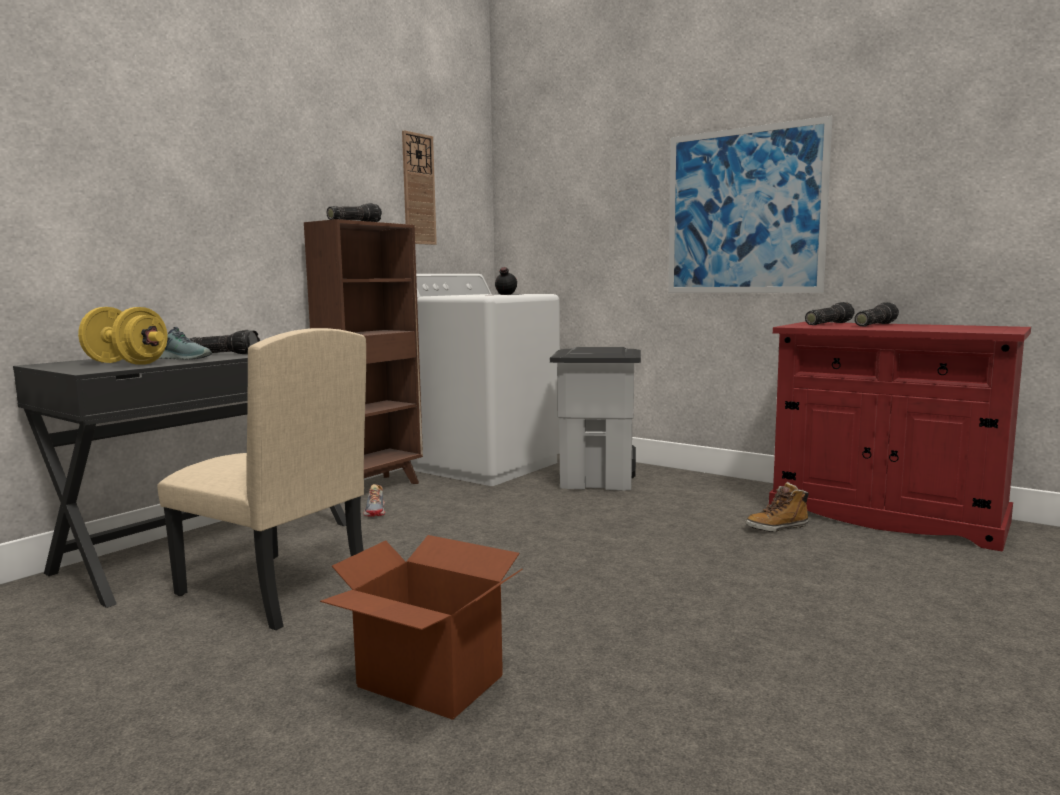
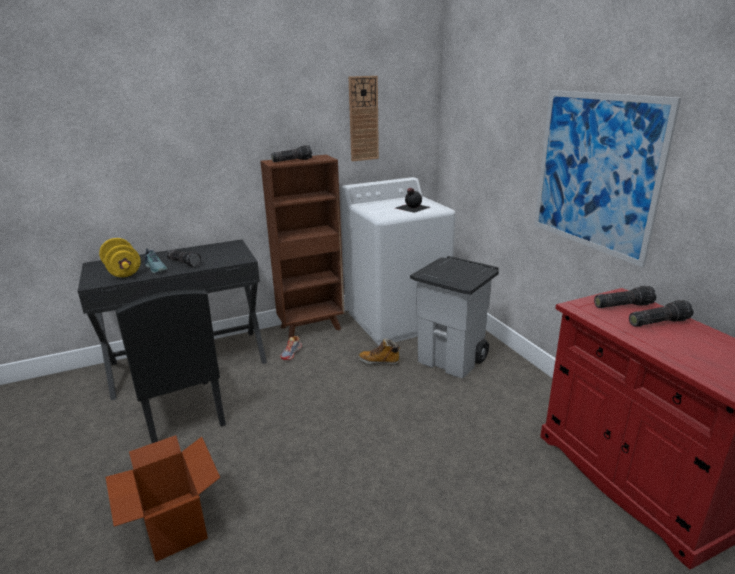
camera: 30 degrees right, 15 degrees up
beige chair [157,328,366,630] -> black chair [116,290,226,443]
boot [745,482,809,532] -> boot moved to [358,338,400,366]

